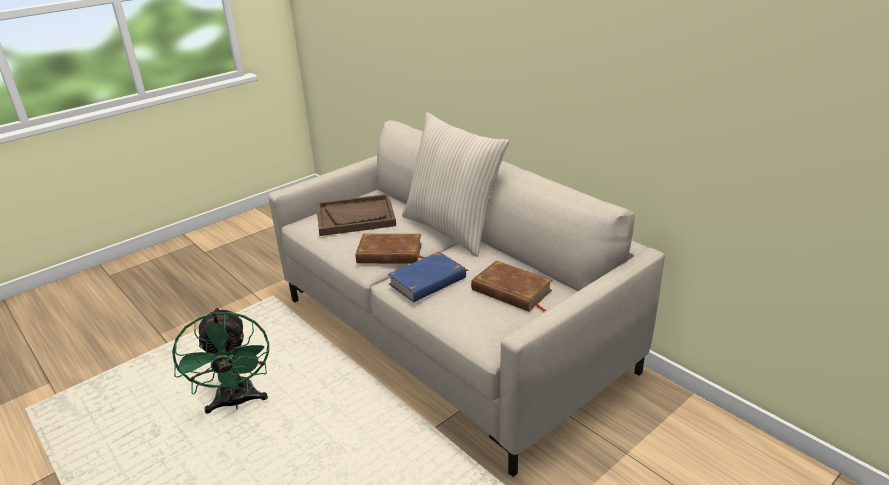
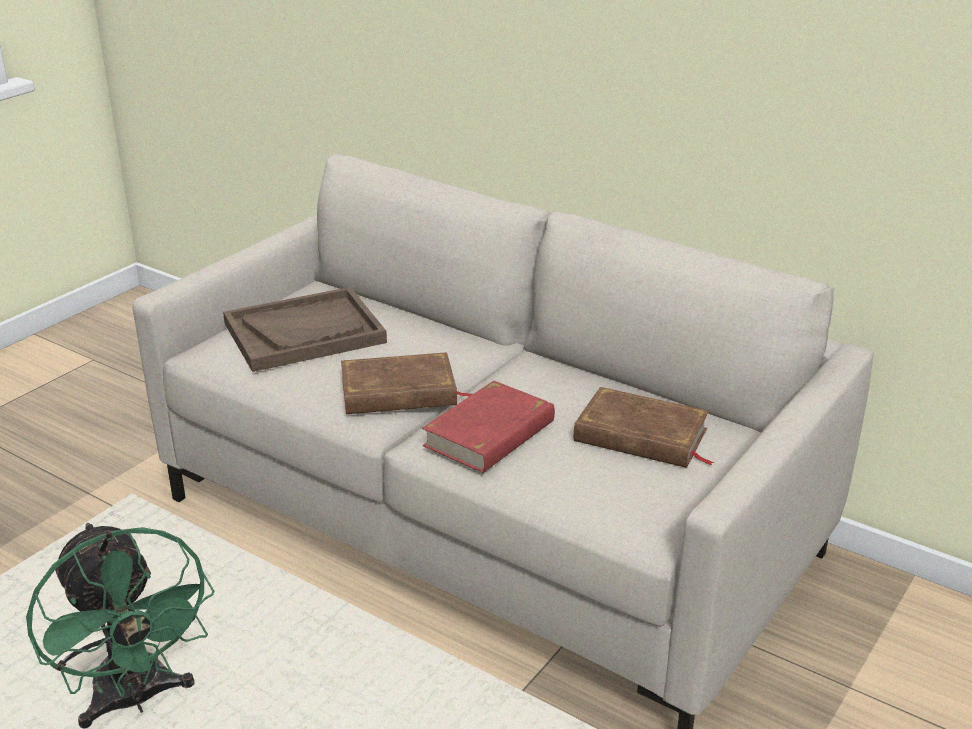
camera: 15 degrees left, 0 degrees up
blue book [388,252,469,302] -> red book [422,381,555,473]
beige pillow [402,112,509,257] -> none

